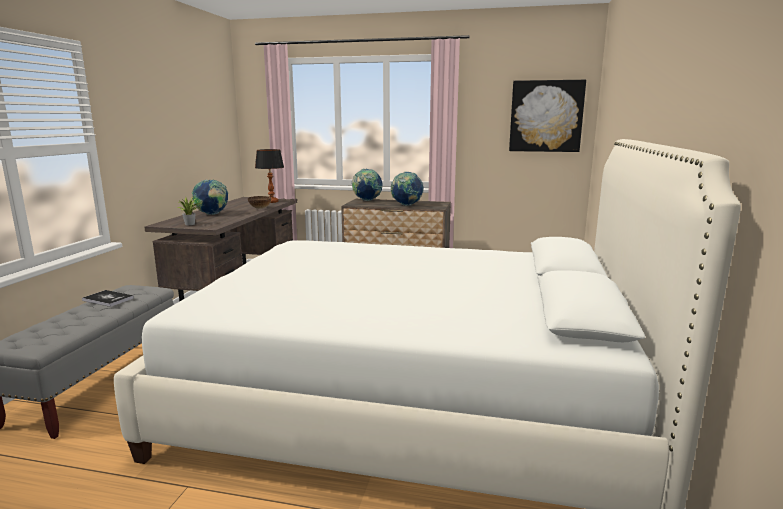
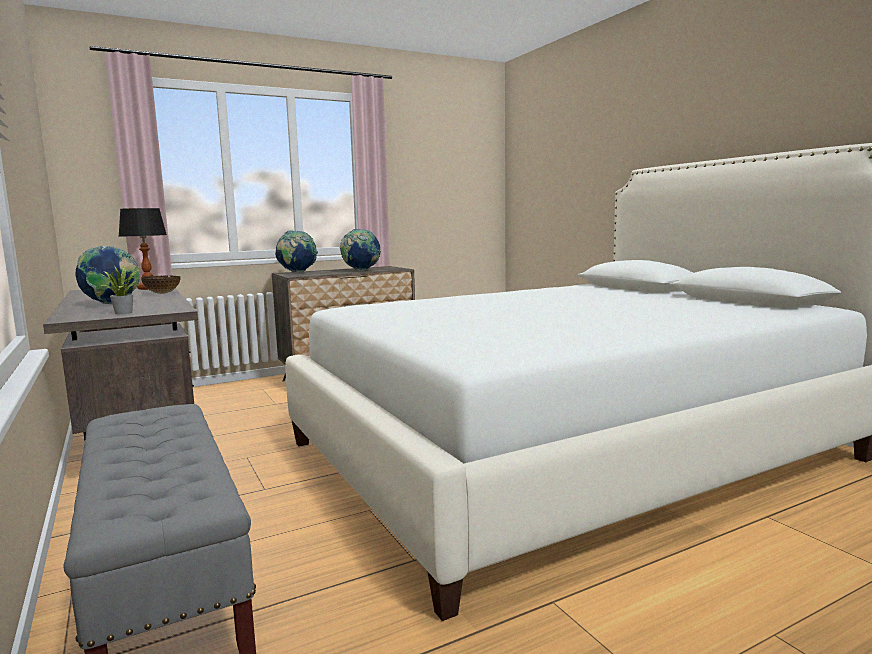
camera: 40 degrees left, 5 degrees down
book [82,290,134,307] -> none
picture [509,80,586,152] -> none

